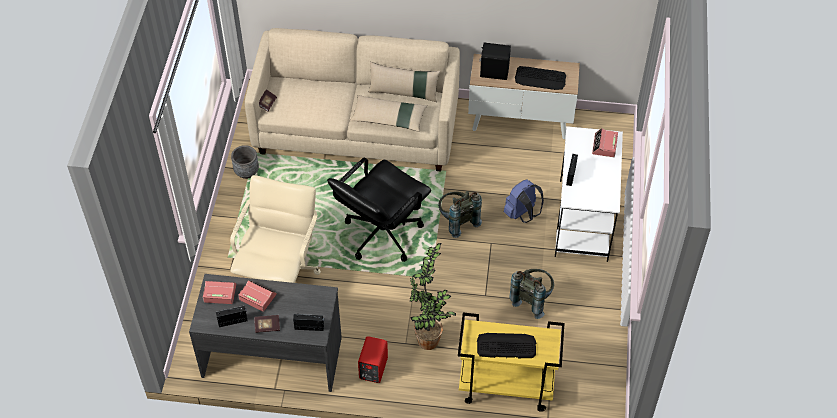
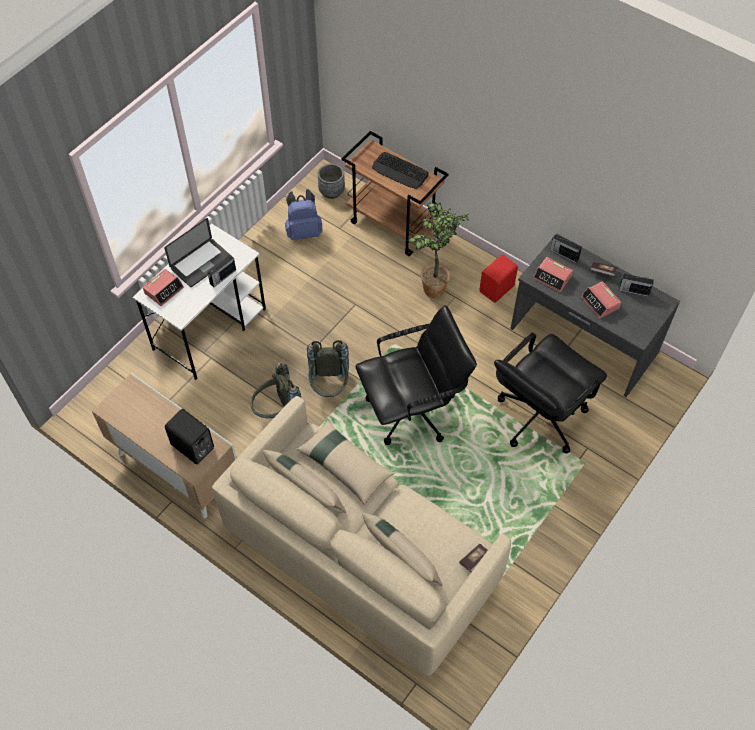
camera: 150 degrees left, 5 degrees up
alarm clock [203,281,236,304] -> alarm clock moved to [533,257,573,292]
beige office chair [230,175,321,283] -> black office chair [494,332,607,453]
grey planter [231,145,259,179] -> grey planter moved to [318,163,345,199]
yellow cart [458,313,564,412] -> brown cart [341,131,449,256]
blue backpack [504,179,544,223] -> blue backpack moved to [285,189,323,240]
grey backpack [509,269,554,319] -> grey backpack moved to [251,362,301,418]
keyboard [515,66,566,90] -> none
none -> laptop [164,218,230,287]
none -> beige pillow [362,513,442,586]

